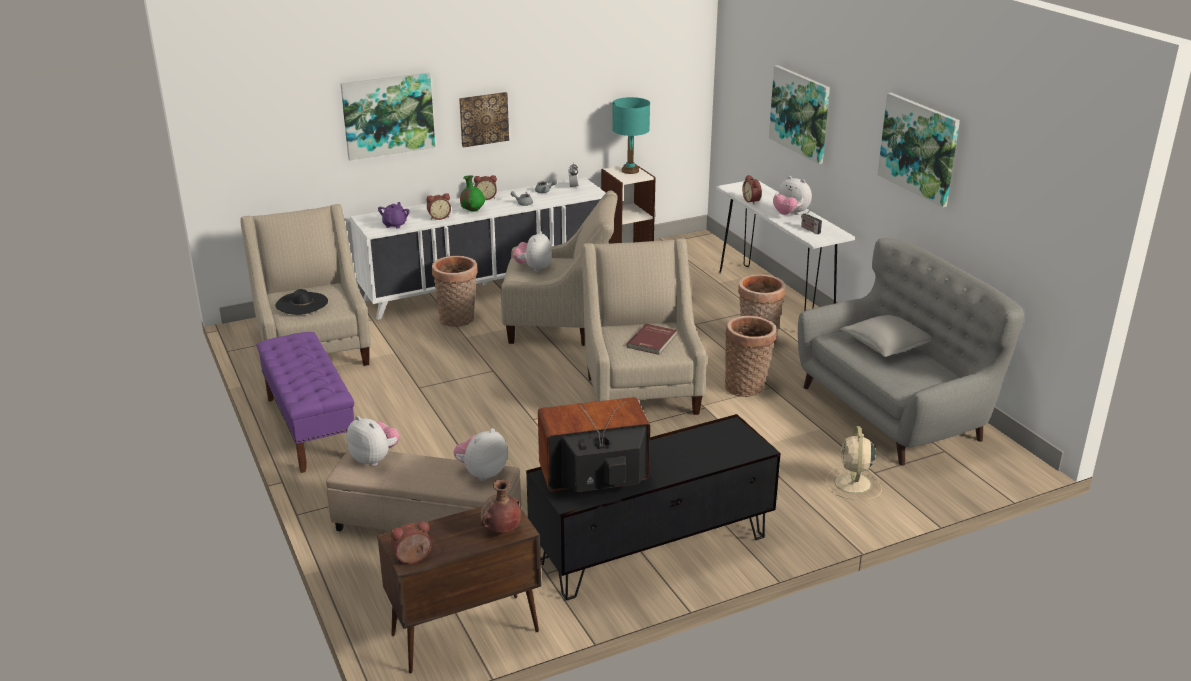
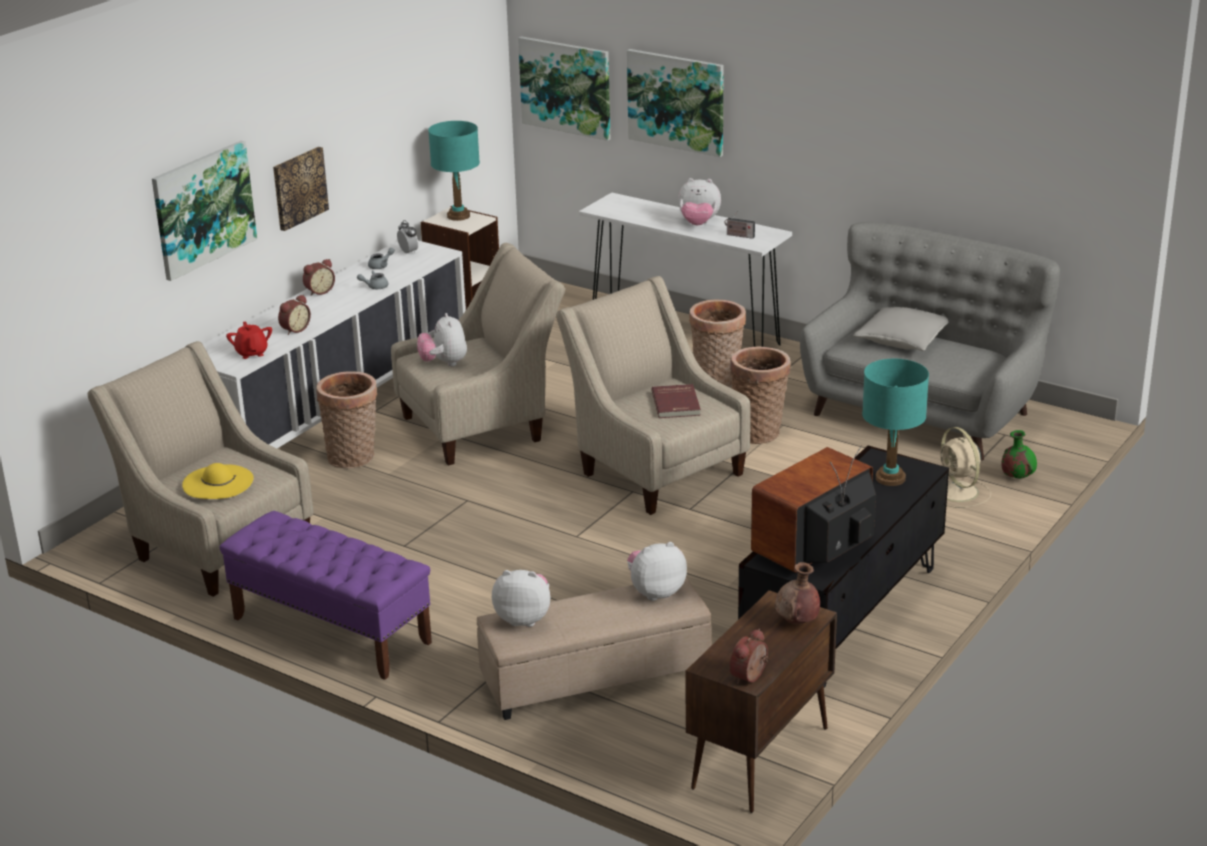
camera: 30 degrees left, 0 degrees up
black hat [275,289,328,315] -> yellow hat [182,463,254,499]
purple teapot [378,202,410,229] -> red teapot [226,321,272,359]
plush toy [453,428,508,481] -> plush toy turned 60 degrees clockwise [627,542,687,601]
green vase [460,175,485,212] -> green vase moved to [1001,430,1037,478]
alarm clock [742,175,762,204] -> none
picture [877,93,960,207] -> picture moved to [518,36,610,141]
none -> turquoise table lamp [862,359,929,486]

